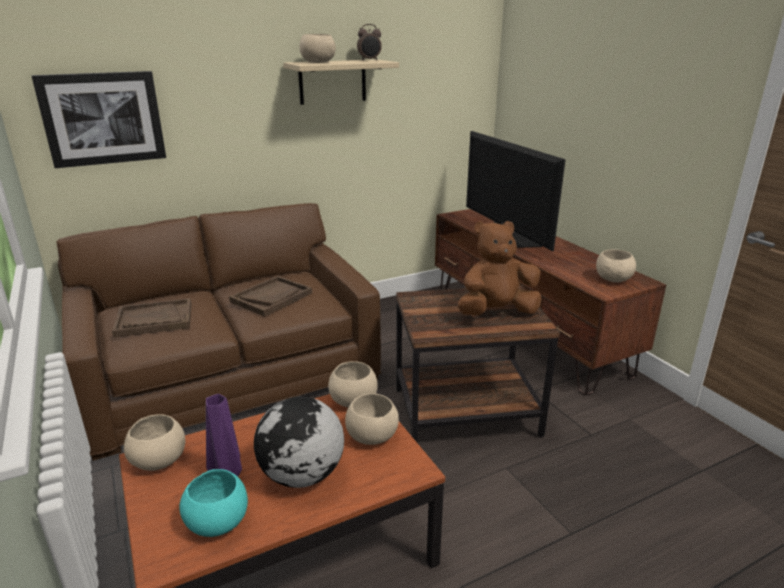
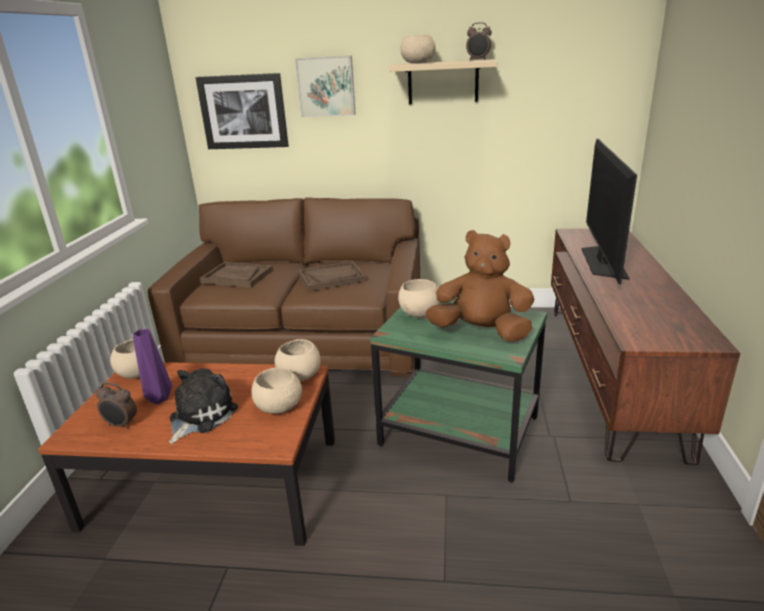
camera: 35 degrees right, 0 degrees up
turquoise bowl [179,469,248,537] -> alarm clock [96,382,137,429]
globe [254,396,344,488] -> plush toy [169,368,238,444]
brown side table [396,285,560,442] -> green side table [370,299,547,483]
beige bowl [596,249,636,283] -> beige bowl moved to [398,279,441,317]
none -> picture [295,56,356,117]

